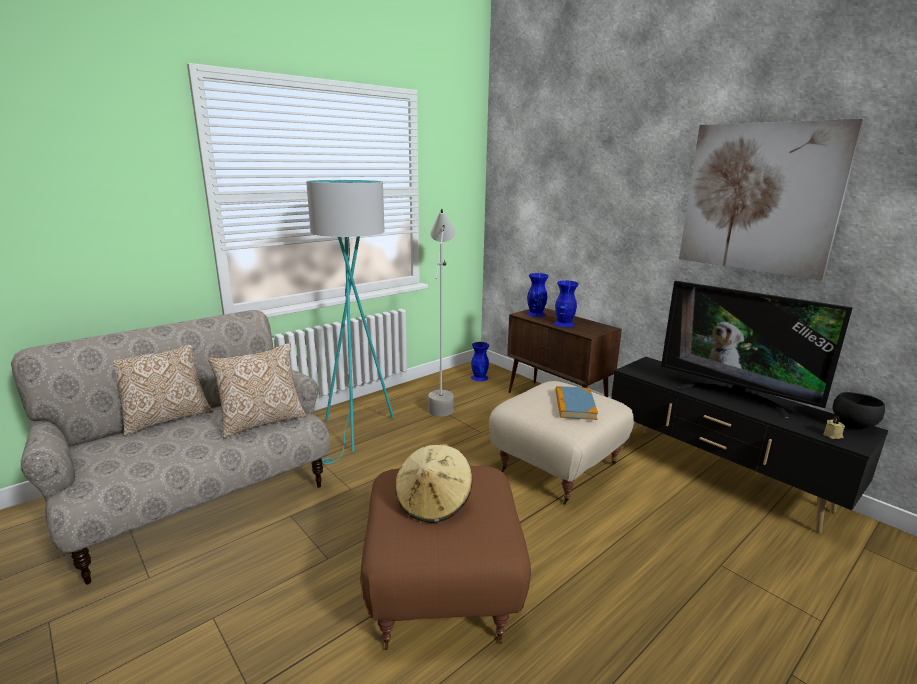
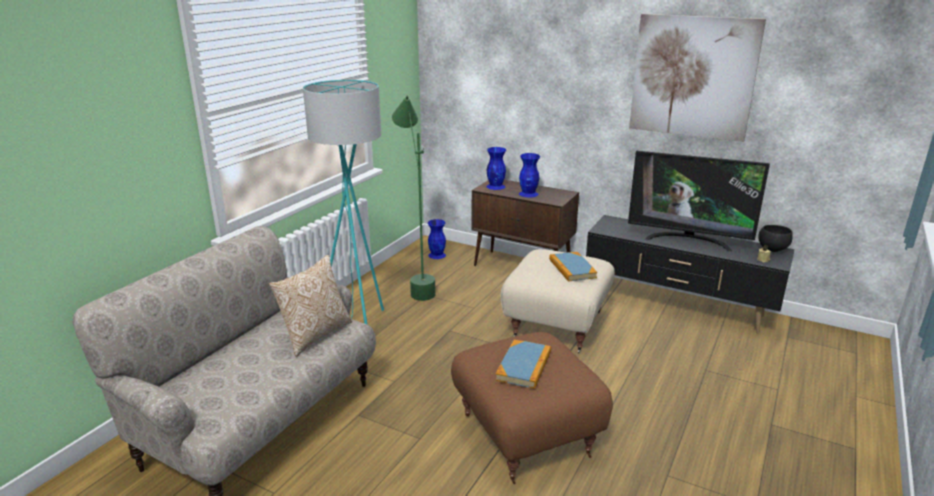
camera: 20 degrees left, 5 degrees up
pillow [113,345,213,436] -> none
beige hat [395,443,472,523] -> book [495,340,551,389]
grey floor lamp [428,209,456,417] -> green floor lamp [392,96,436,301]

